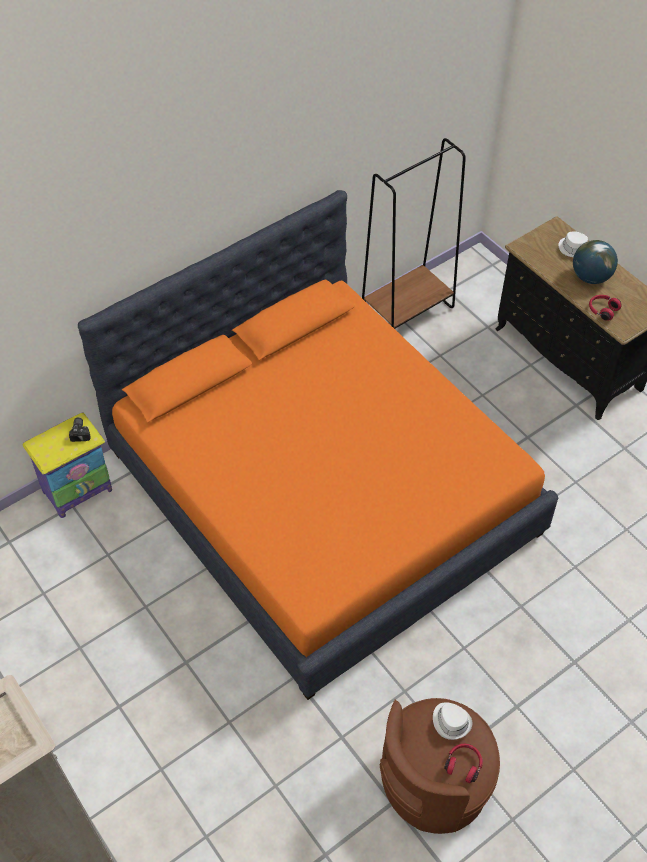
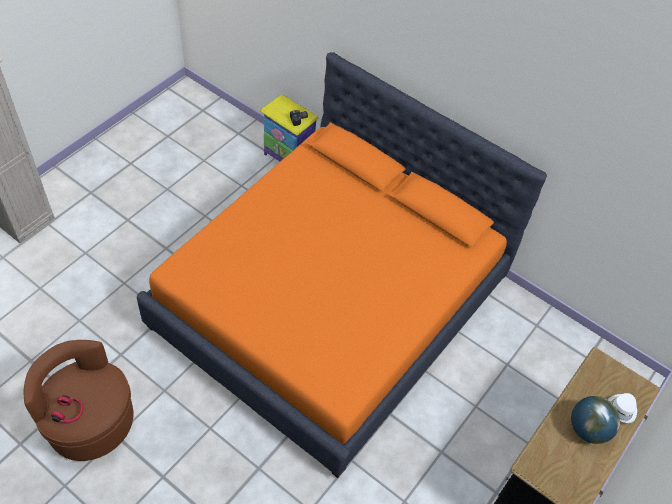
camera: 70 degrees right, 0 degrees up
clothes rack [362,138,466,329] -> none
white hat [433,702,473,740] -> none
red headphones [589,295,622,321] -> none

